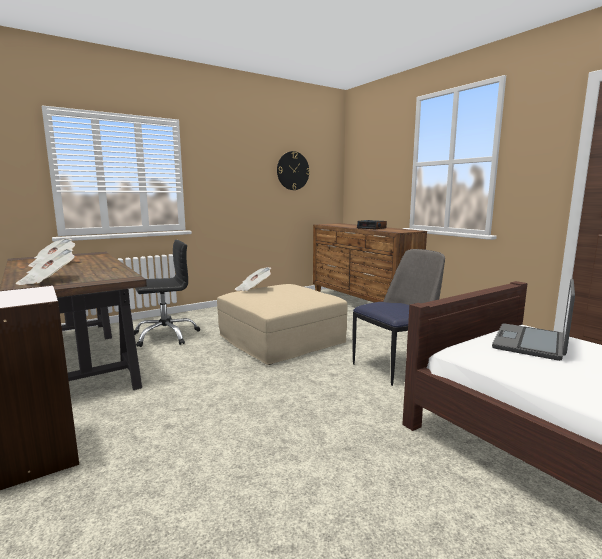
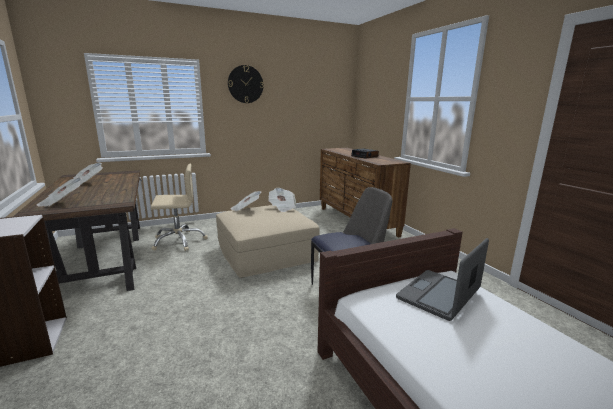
camera: 10 degrees right, 5 degrees up
black office chair [134,240,200,347] -> beige office chair [151,164,208,251]
wall clock [277,151,310,190] -> wall clock moved to [228,65,264,103]
none -> newspaper [268,188,296,212]

